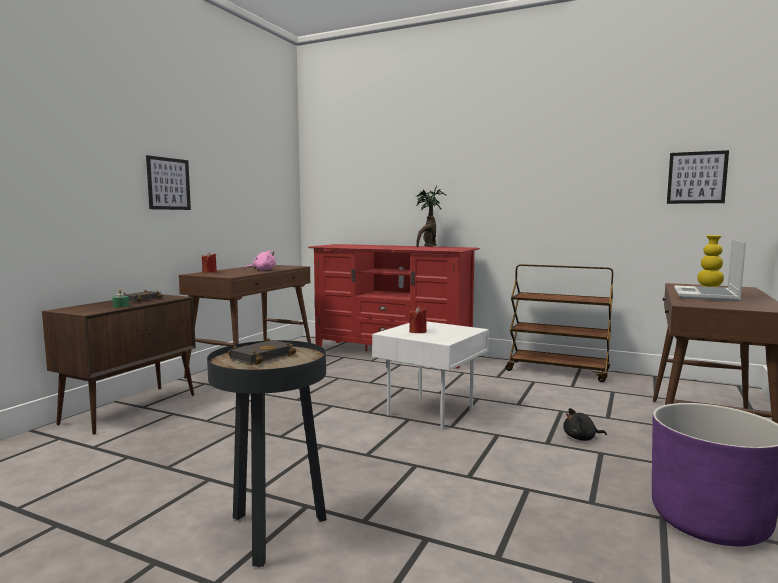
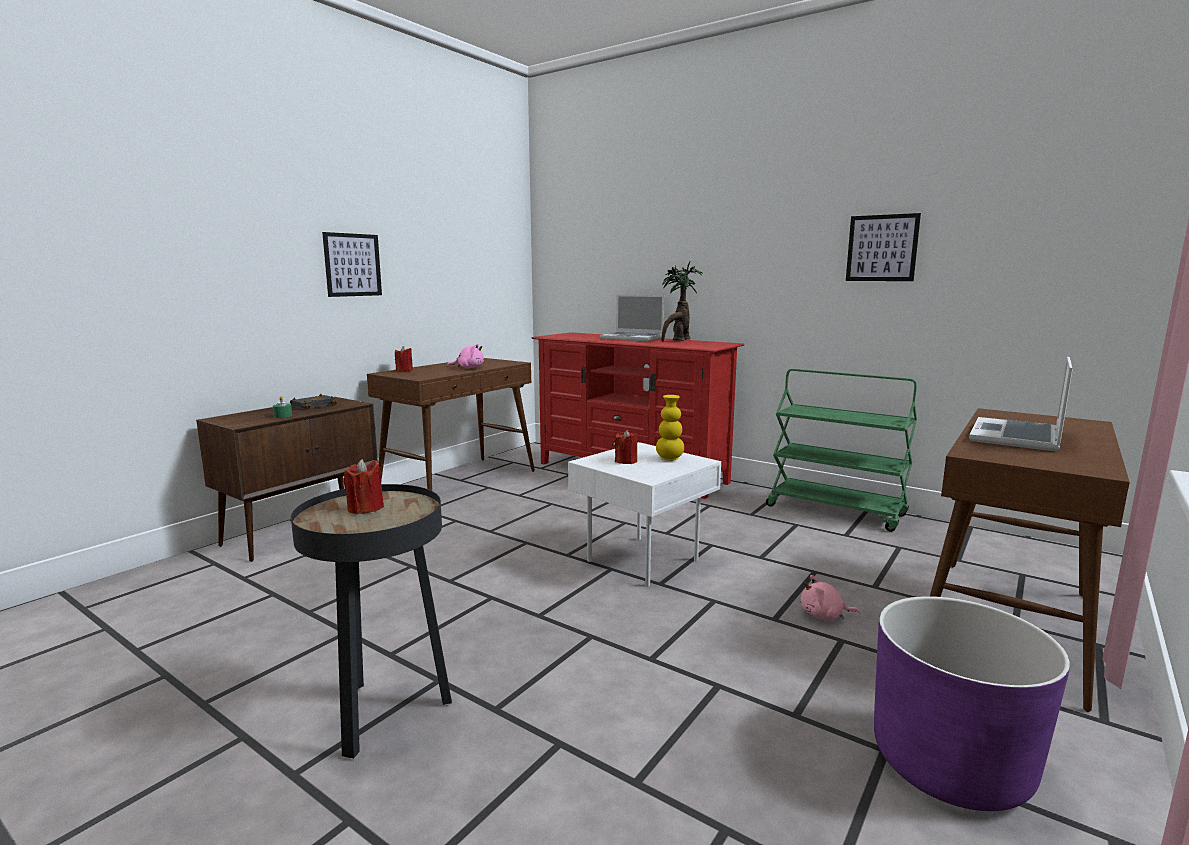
camera: 10 degrees right, 5 degrees up
black book [228,338,296,365] -> red candle [343,459,384,514]
brown cart [505,264,613,382] -> green cart [766,369,917,532]
black plush toy [563,408,607,441] -> pink plush toy [801,575,860,620]
picture [667,150,729,204] -> picture moved to [846,213,921,281]
yellow vase [697,235,724,287] -> yellow vase moved to [656,395,684,461]
none -> laptop [600,295,664,341]

